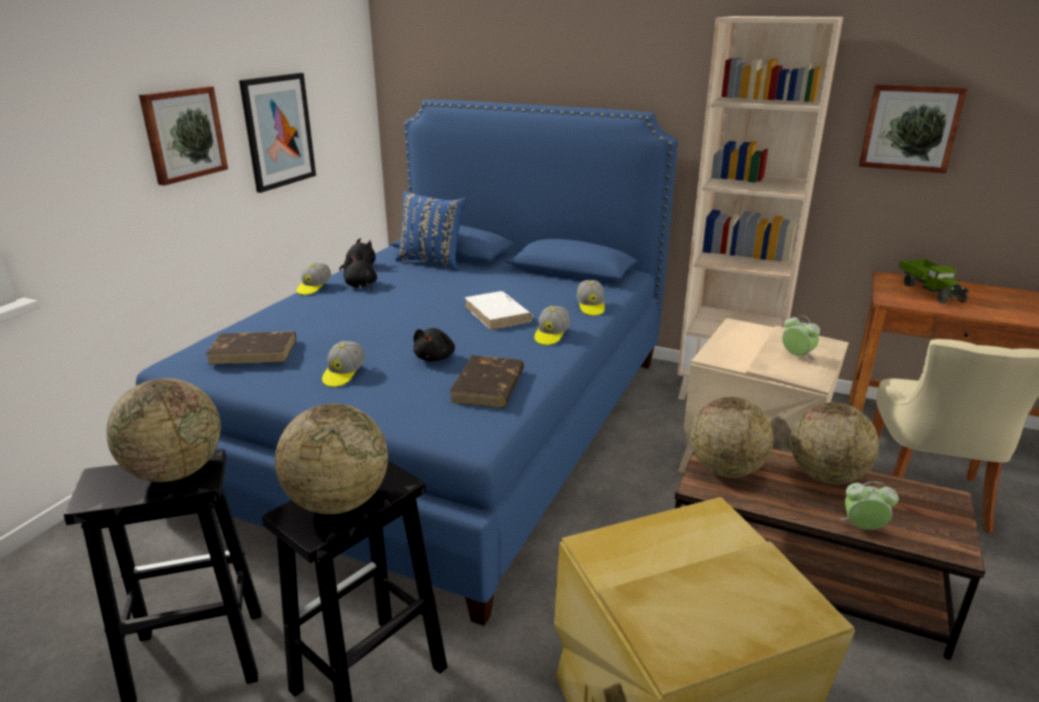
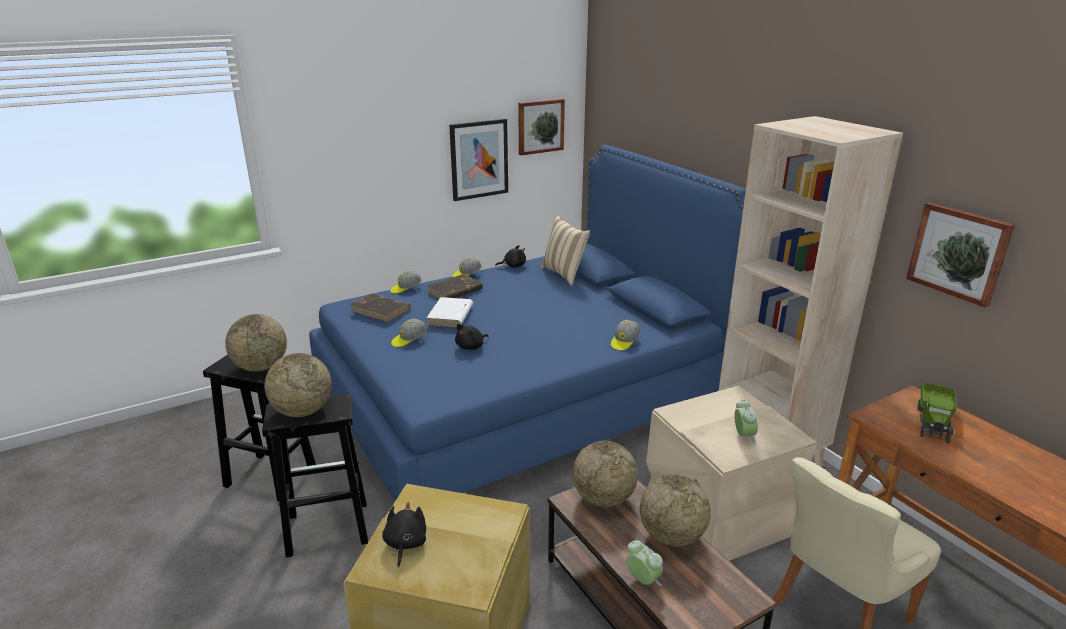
camera: 35 degrees right, 0 degrees up
picture [139,86,228,186] -> picture moved to [518,99,565,156]
black plush toy [344,255,377,291] -> black plush toy moved to [382,502,426,568]
blue pillow [395,191,466,271] -> beige pillow [541,216,590,286]
brown book [450,355,524,408] -> brown book moved to [427,274,483,299]
white book [464,291,533,330] -> white book moved to [427,297,473,327]
cap [534,306,570,345] -> cap moved to [390,271,421,294]

